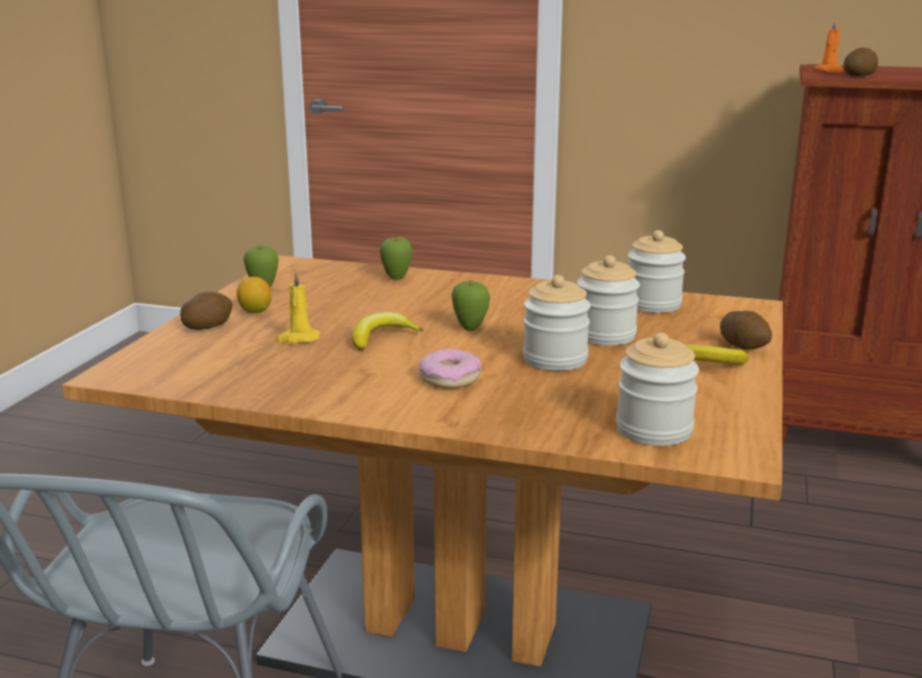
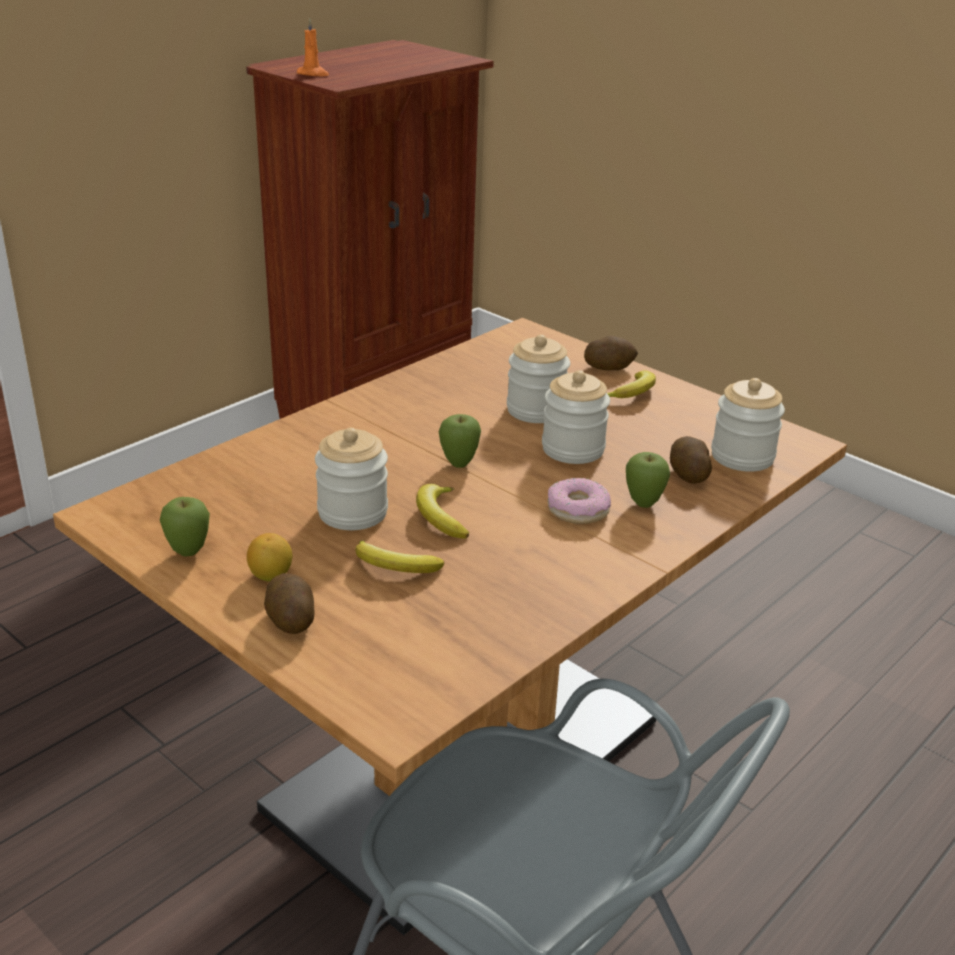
camera: 65 degrees left, 10 degrees up
yellow candle [276,271,320,343] -> banana [356,540,444,573]
apple [379,236,412,280] -> apple moved to [626,452,670,508]
jar [628,230,686,313] -> jar moved to [315,428,388,530]
potato [843,47,878,76] -> potato moved to [670,436,712,484]

